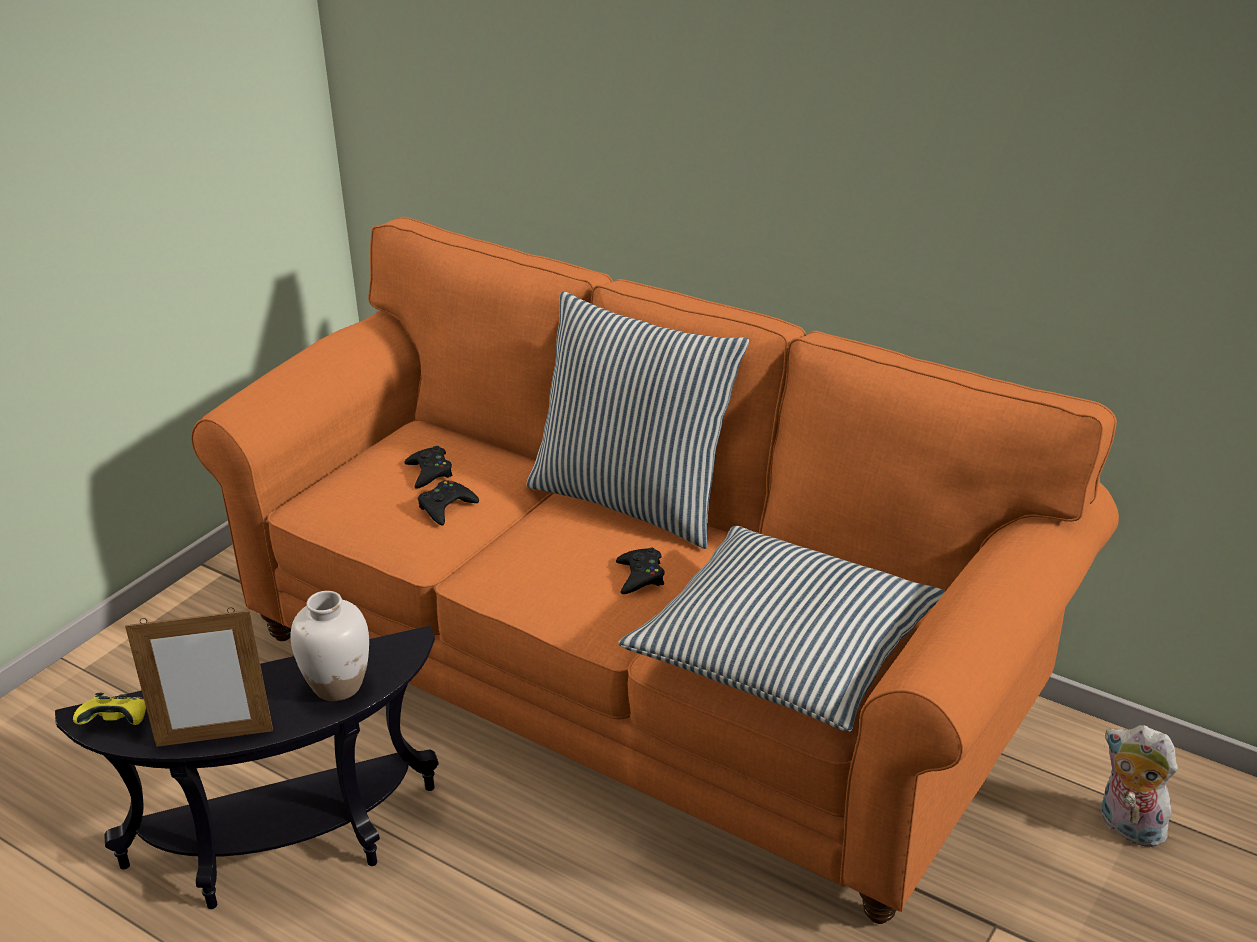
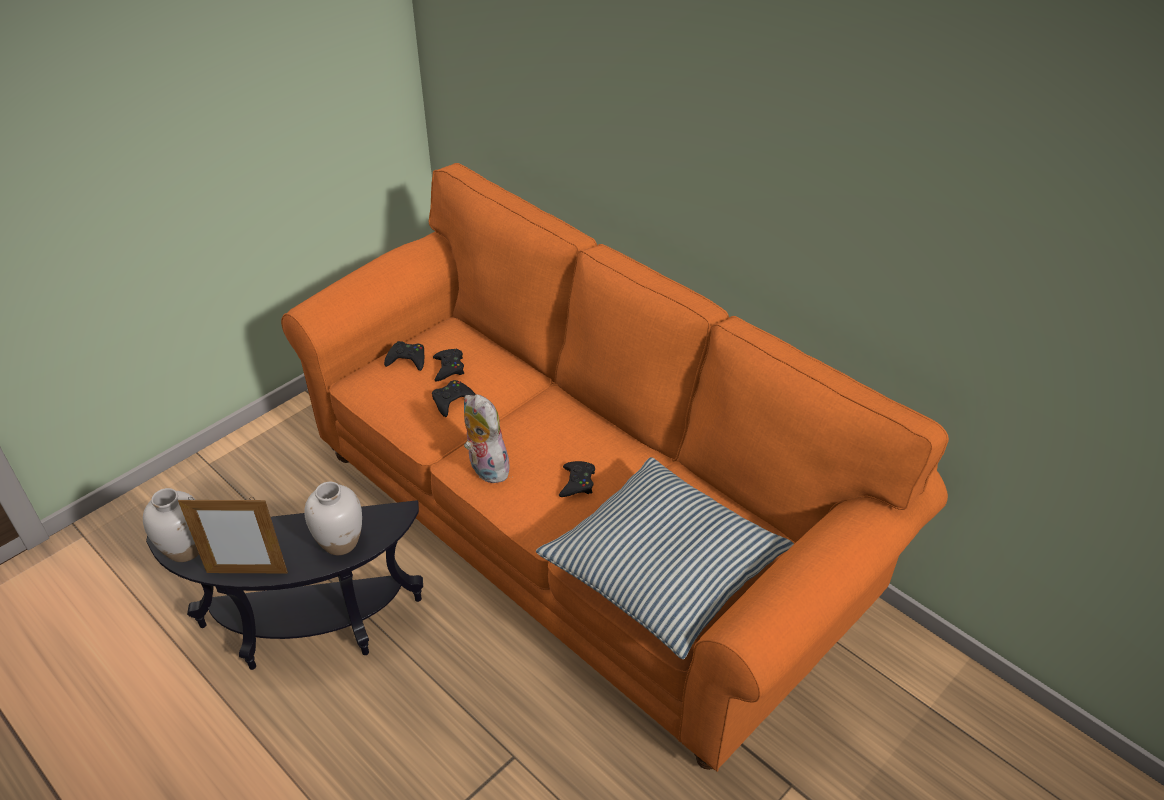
camera: 10 degrees right, 10 degrees up
yellow game controller [73,693,146,725] -> white vase [143,488,199,562]
pillow [526,291,749,549] -> none
plush toy [1102,725,1178,847] -> plush toy moved to [464,394,510,483]
none -> black game controller [384,341,424,371]

